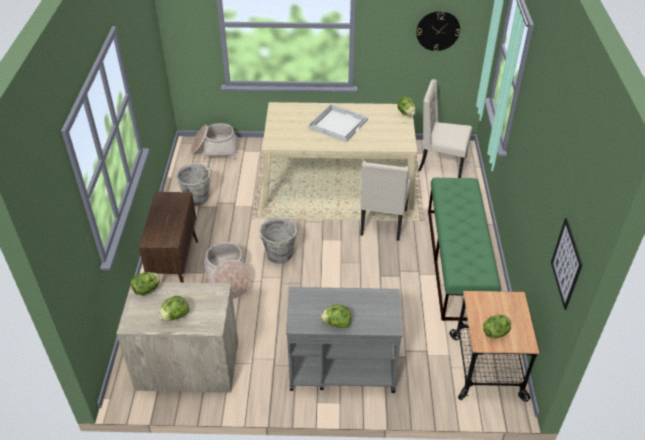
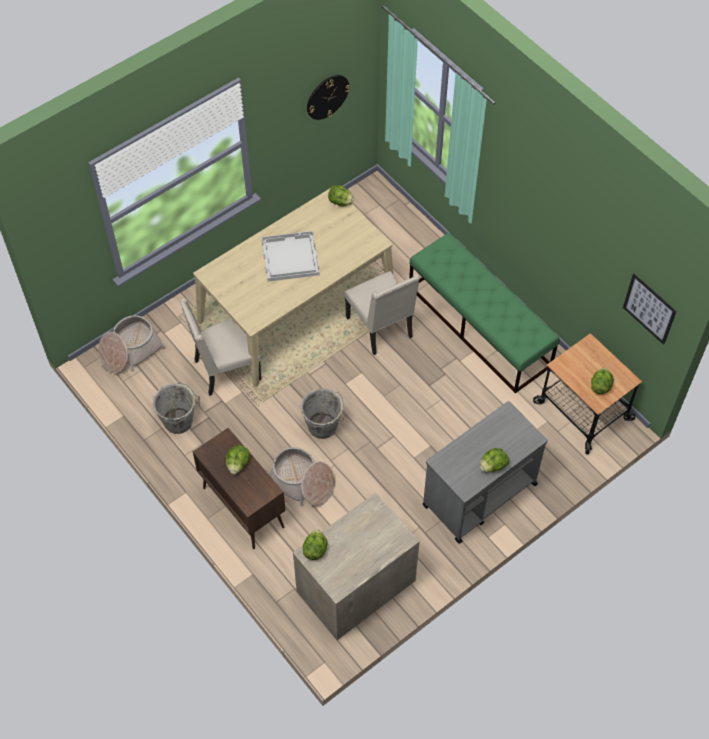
camera: 40 degrees left, 15 degrees up
lettuce [159,296,189,321] -> lettuce moved to [225,445,250,475]
beige chair [418,79,472,178] -> beige chair moved to [179,298,261,396]

